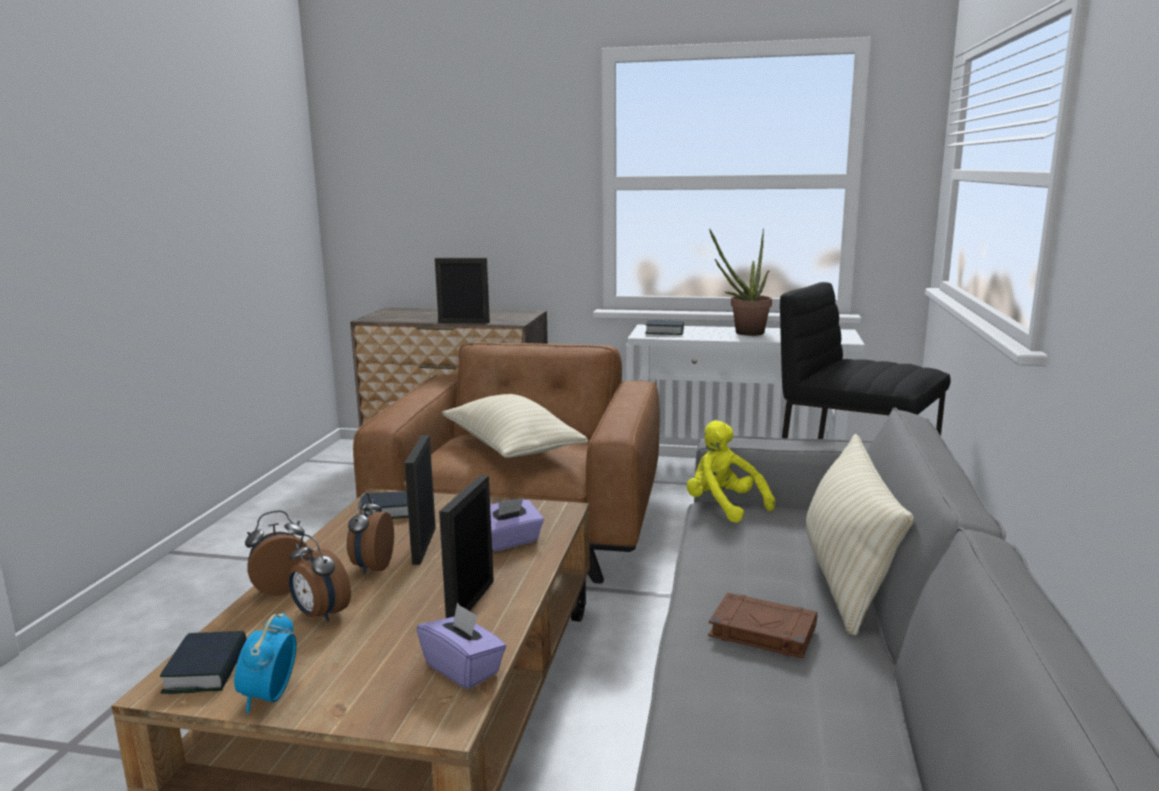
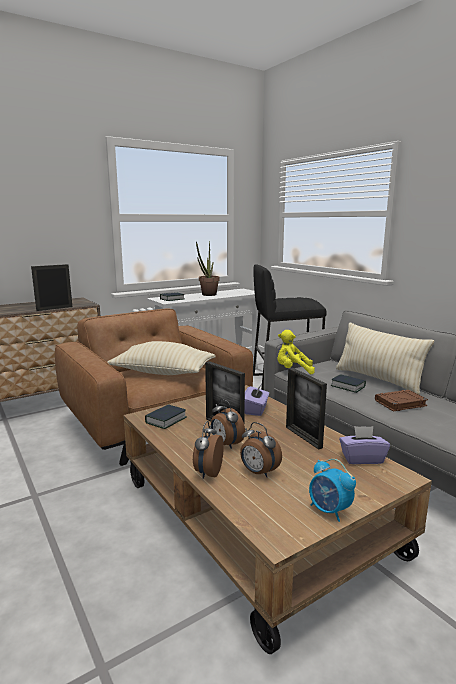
camera: 45 degrees left, 0 degrees up
book [160,631,247,694] -> book moved to [331,374,366,393]
alarm clock [289,534,351,622] -> alarm clock turned 45 degrees clockwise [240,422,282,477]

